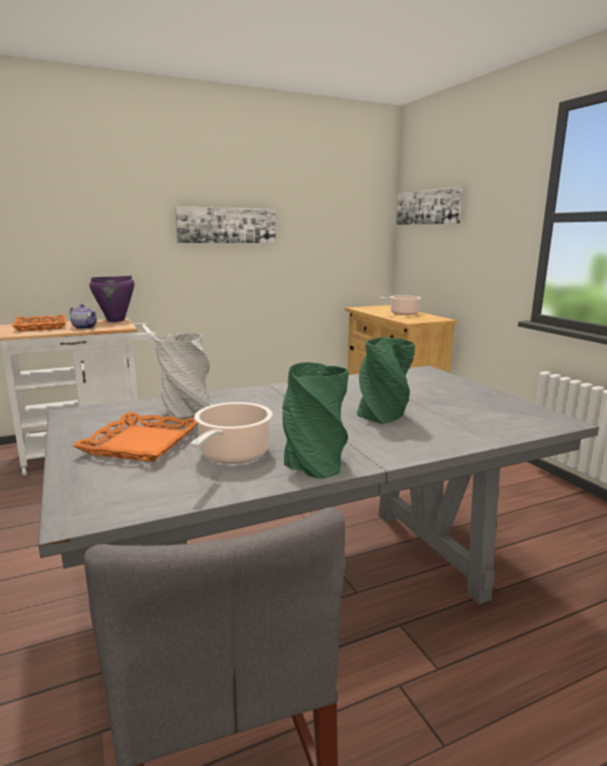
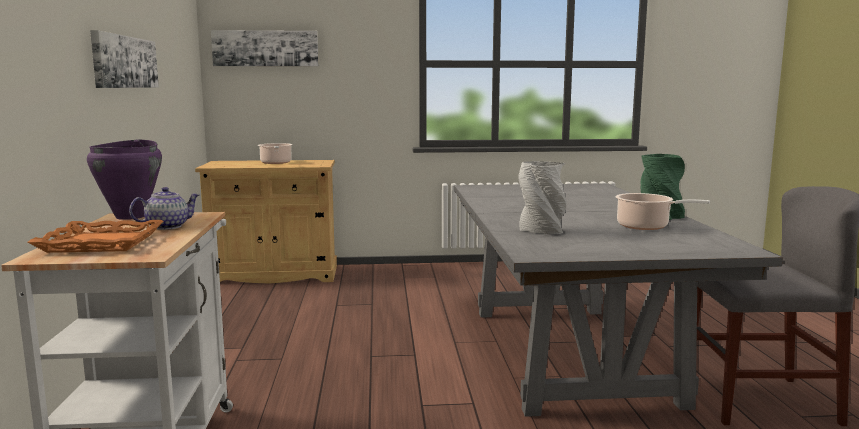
camera: 70 degrees left, 5 degrees down
orange tray [72,412,198,462] -> none
green vase [357,337,415,424] -> none

